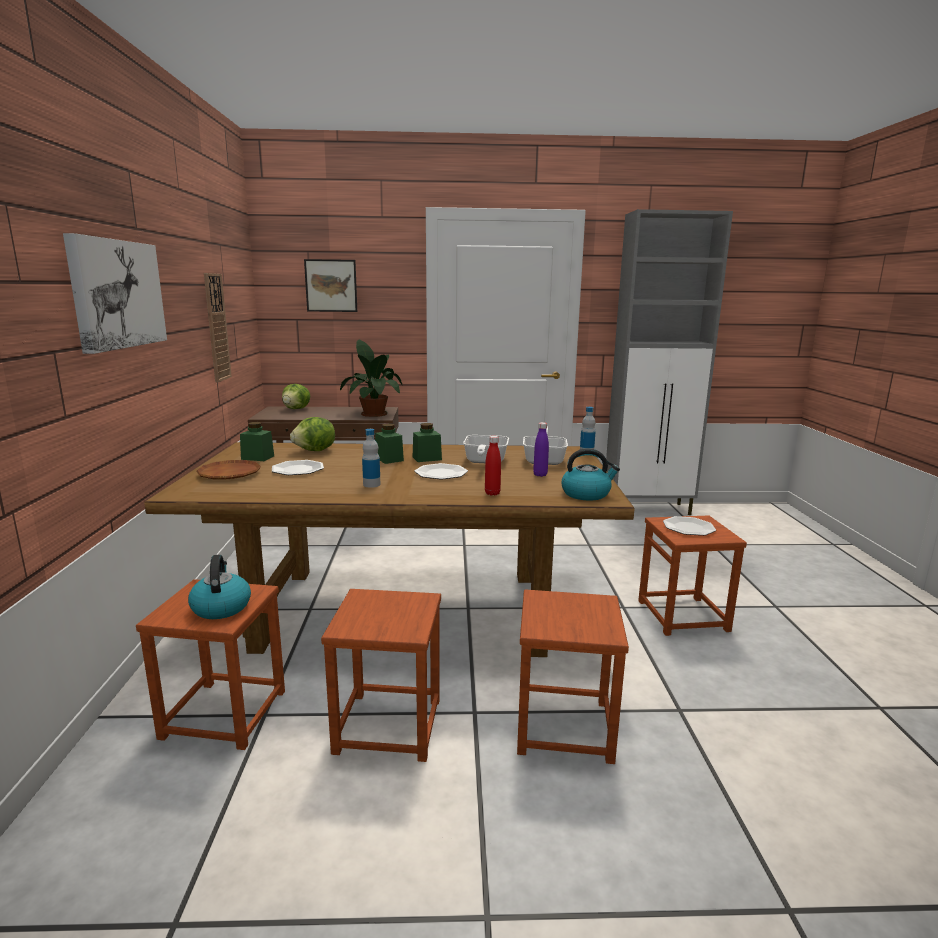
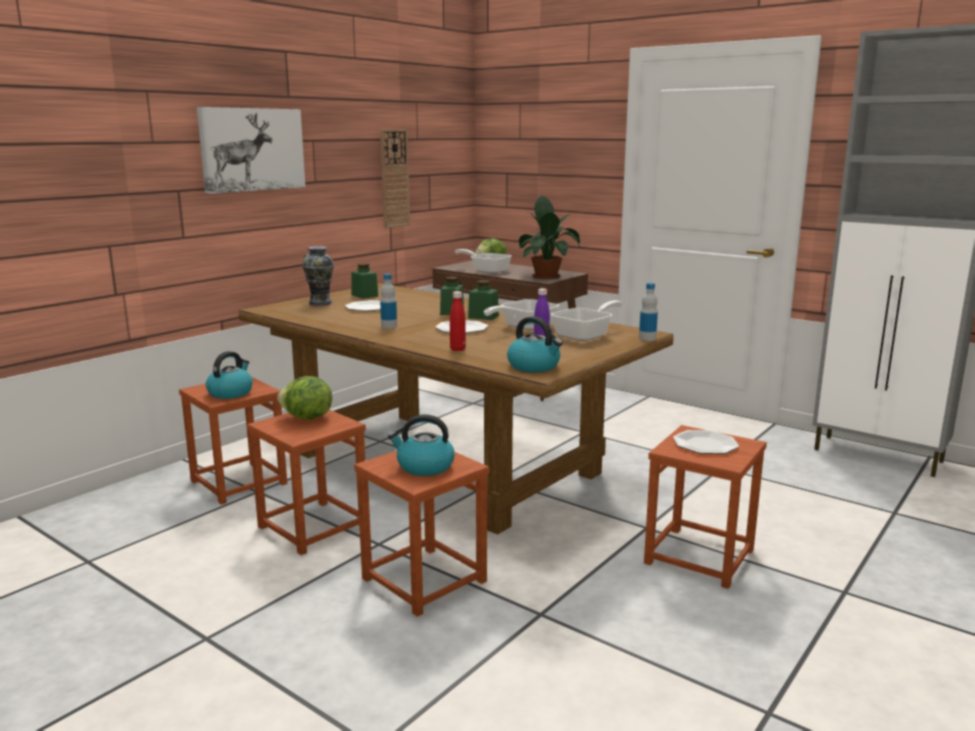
camera: 40 degrees right, 0 degrees up
brown plate [196,460,261,479] -> vase [302,246,334,305]
lettuce [290,417,335,451] -> lettuce moved to [277,376,332,420]
picture [304,259,357,312] -> none
none -> kettle [388,414,454,476]
none -> frying pan [455,249,512,274]

